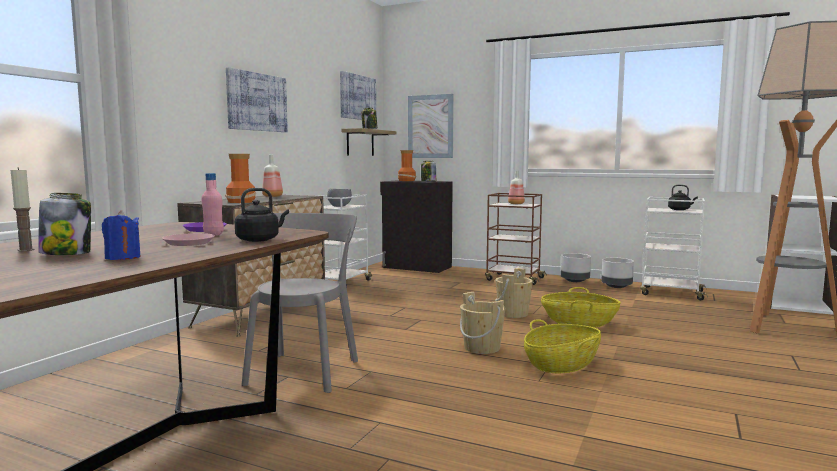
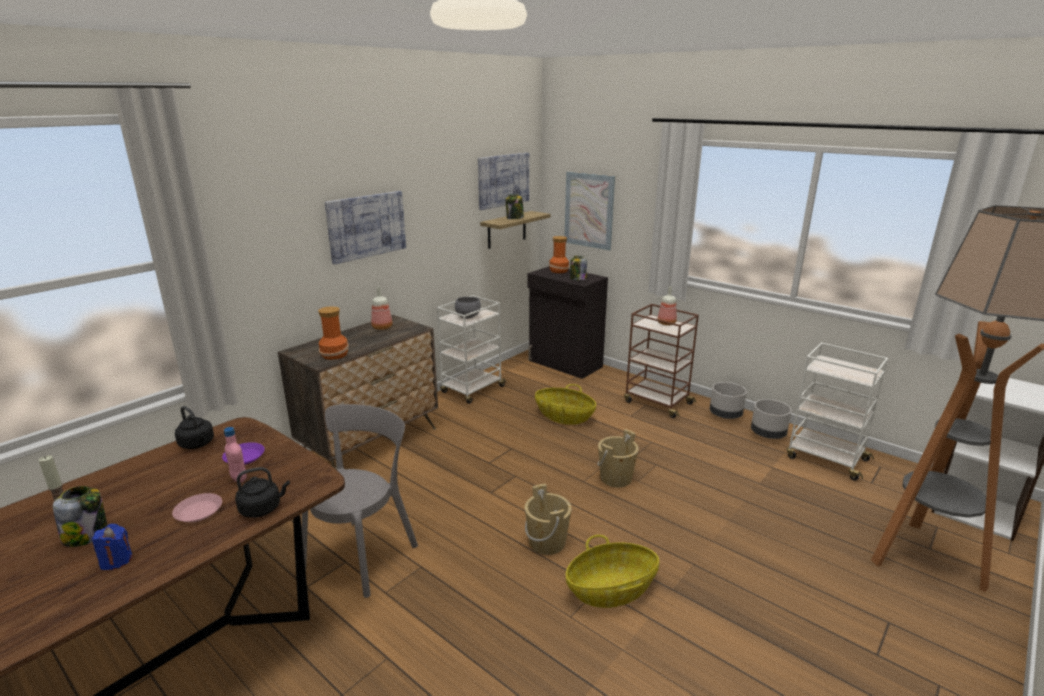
camera: 15 degrees right, 15 degrees up
basket [541,287,621,328] -> basket moved to [535,384,596,425]
black kettle [668,184,698,210] -> black kettle moved to [175,406,214,449]

